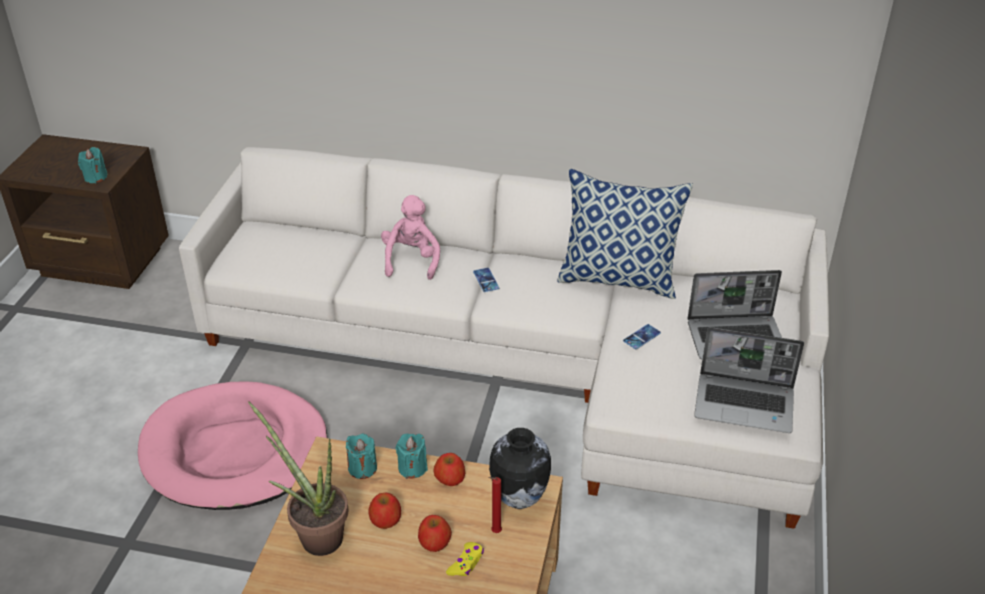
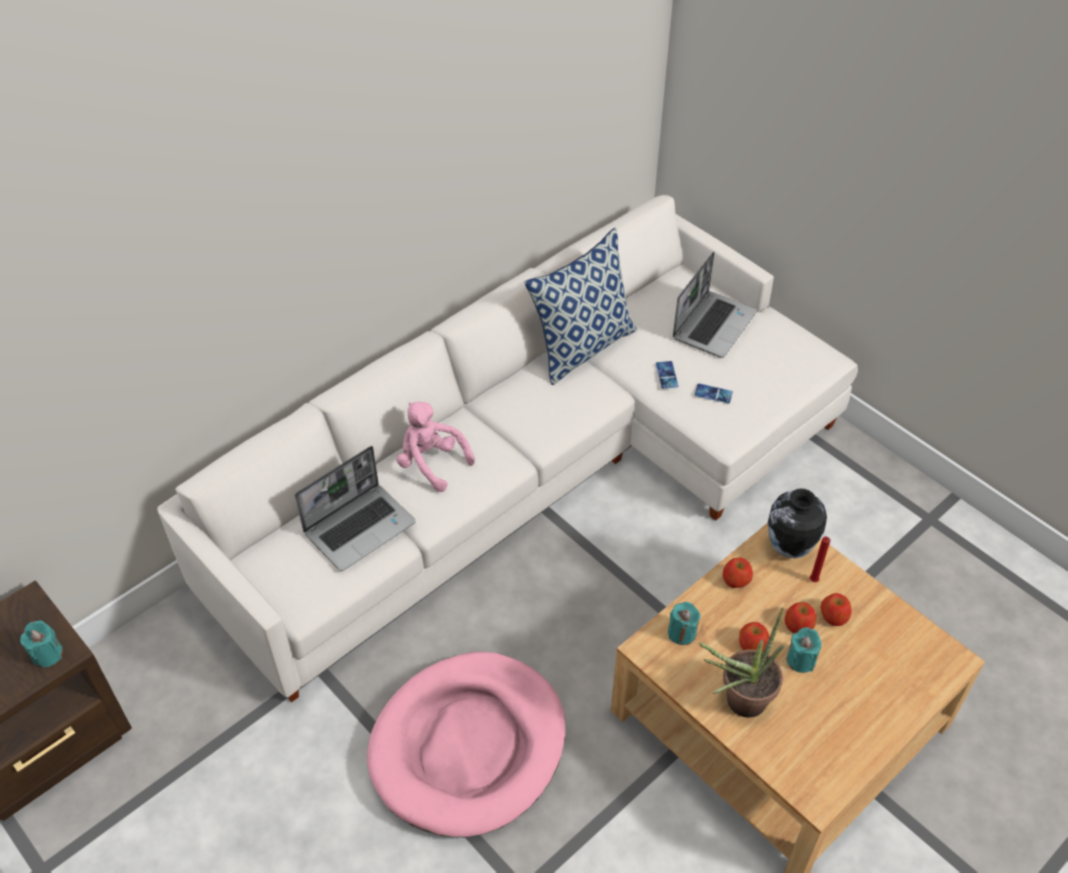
camera: 55 degrees left, 10 degrees up
turquoise candle [396,433,428,479] -> turquoise candle moved to [787,627,822,673]
yellow game controller [446,542,484,576] -> apple [820,593,852,626]
phone [473,268,499,292] -> phone moved to [694,383,733,404]
laptop [694,327,804,433] -> laptop moved to [295,446,416,571]

